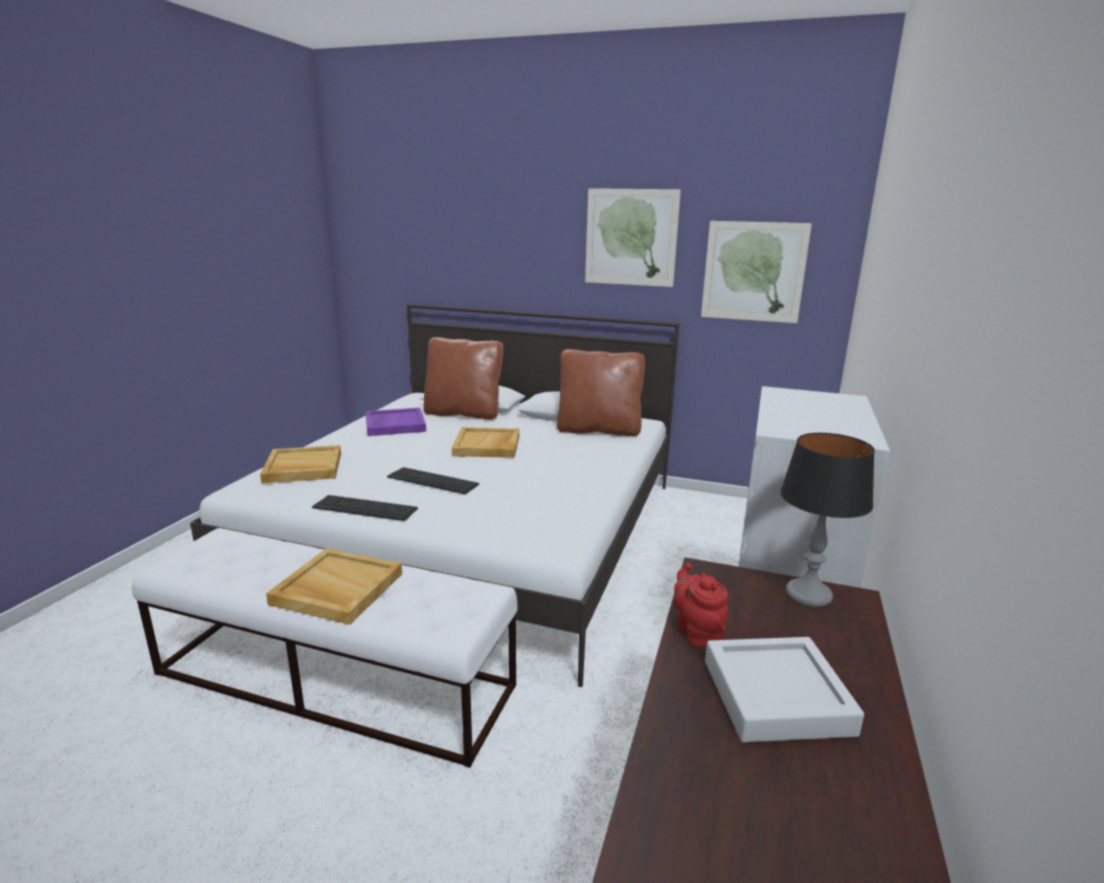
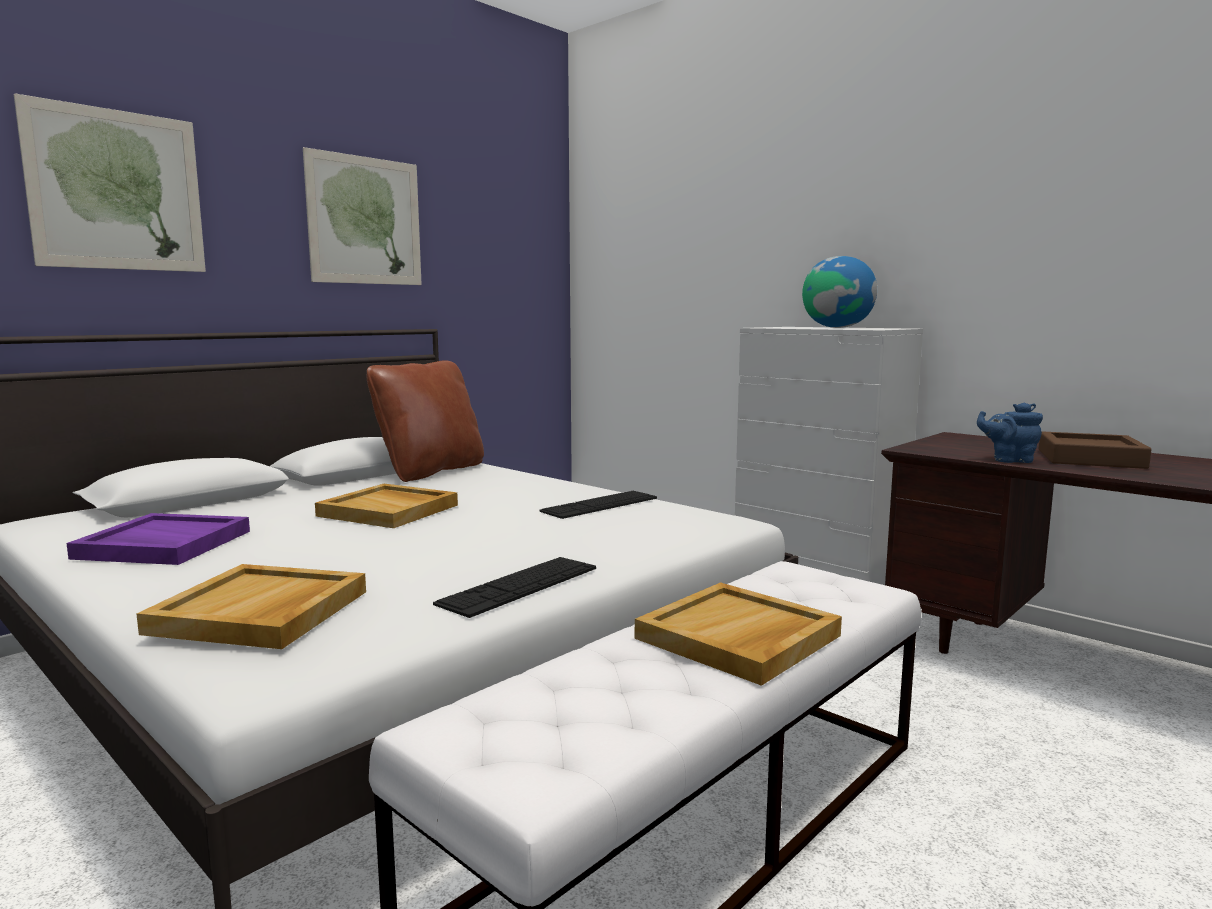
camera: 65 degrees left, 10 degrees down
keyboard [387,467,479,494] -> keyboard moved to [539,491,657,519]
brown pillow [424,337,503,420] -> none
red teapot [674,563,728,647] -> blue teapot [977,402,1043,463]
picture [701,221,812,323] -> picture moved to [14,94,206,272]
grey tray [705,637,864,742] -> brown tray [1039,431,1152,469]
table lamp [780,433,875,607] -> none
none -> globe [802,256,877,328]

